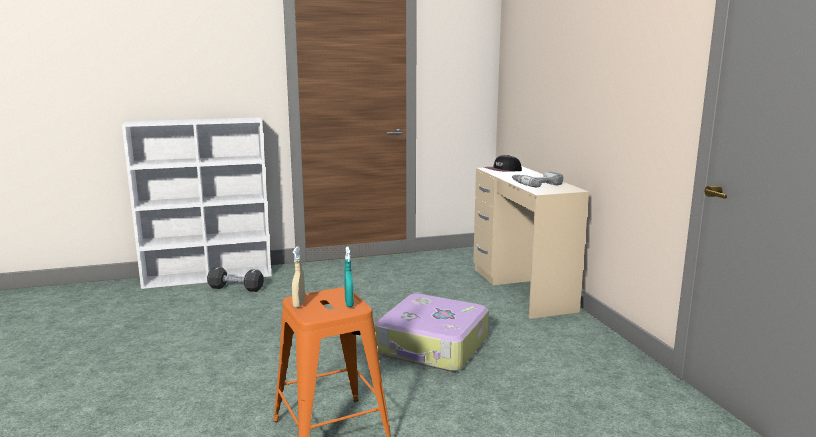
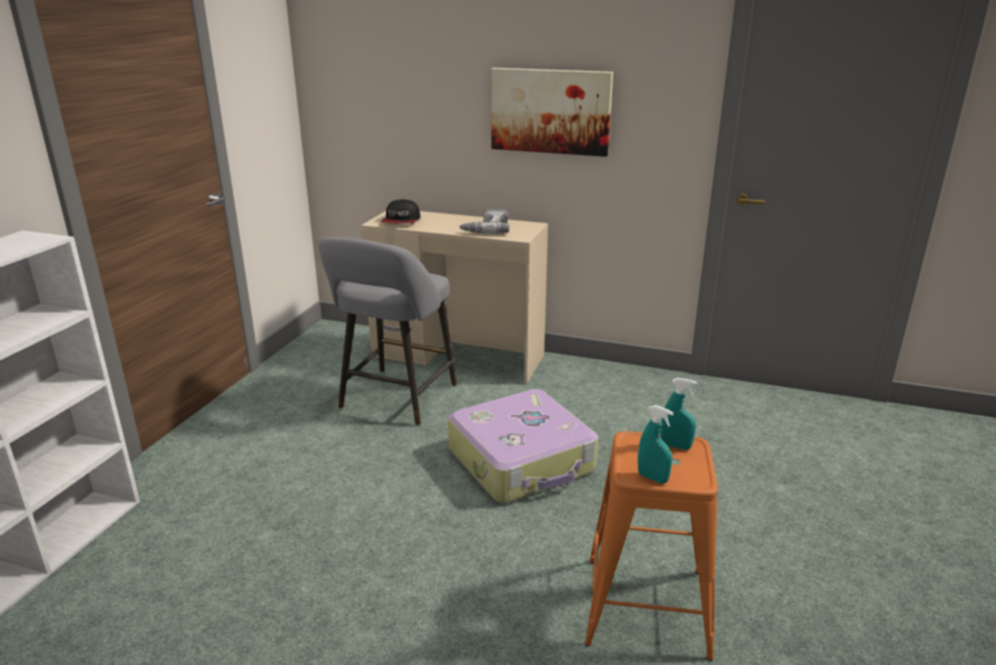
camera: 55 degrees left, 10 degrees up
black dumbbell [207,267,264,292] -> none
beige spray bottle [292,246,305,308] -> turquoise spray bottle [638,405,674,484]
none -> grey stool [319,237,457,426]
none -> picture [491,68,613,157]

